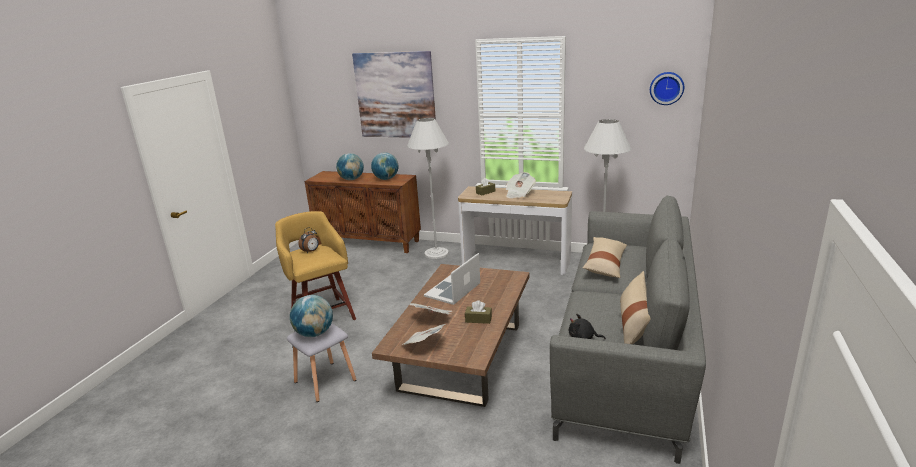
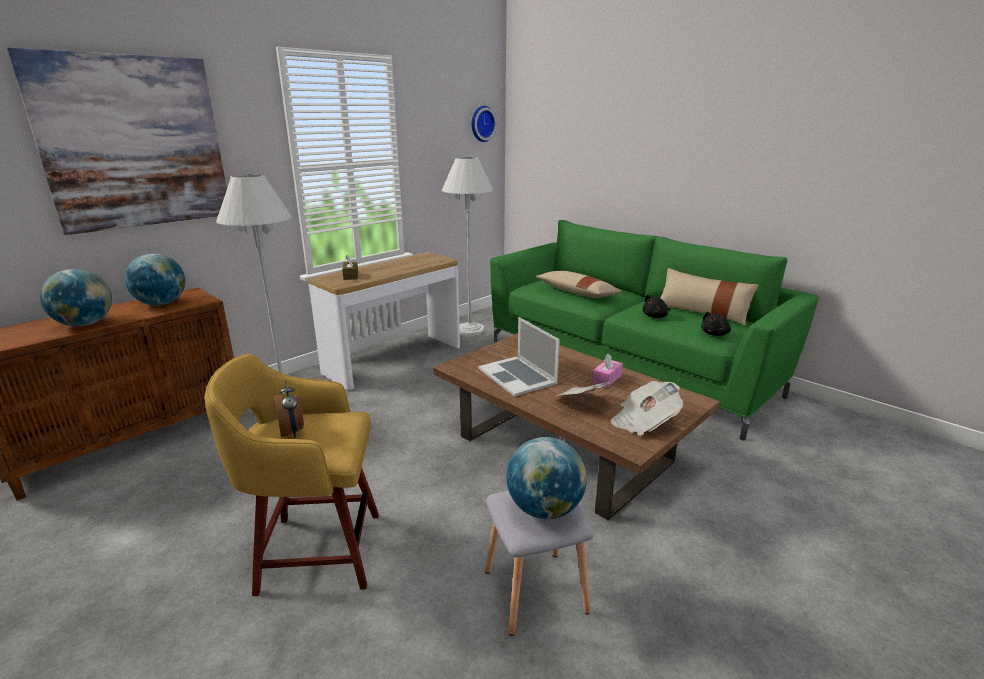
camera: 65 degrees left, 0 degrees up
brown tissue box [465,300,492,324] -> pink tissue box [592,354,623,387]
newspaper [505,172,536,198] -> none
grey sofa [550,196,706,464] -> green sofa [490,220,818,441]
none -> black plush toy [643,295,670,318]

